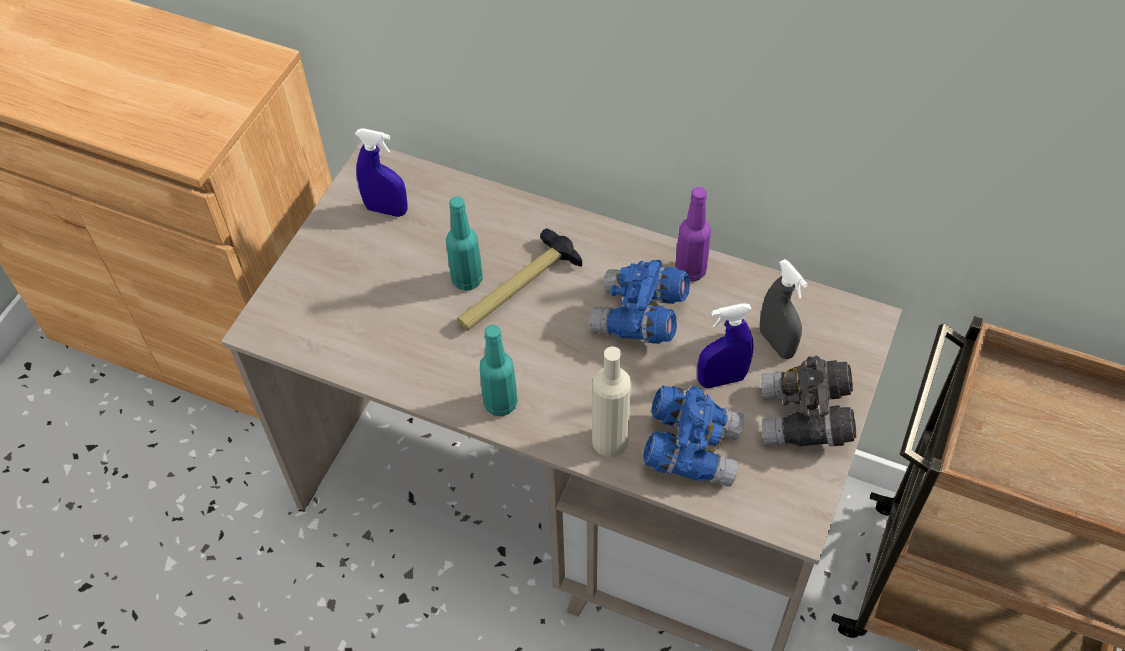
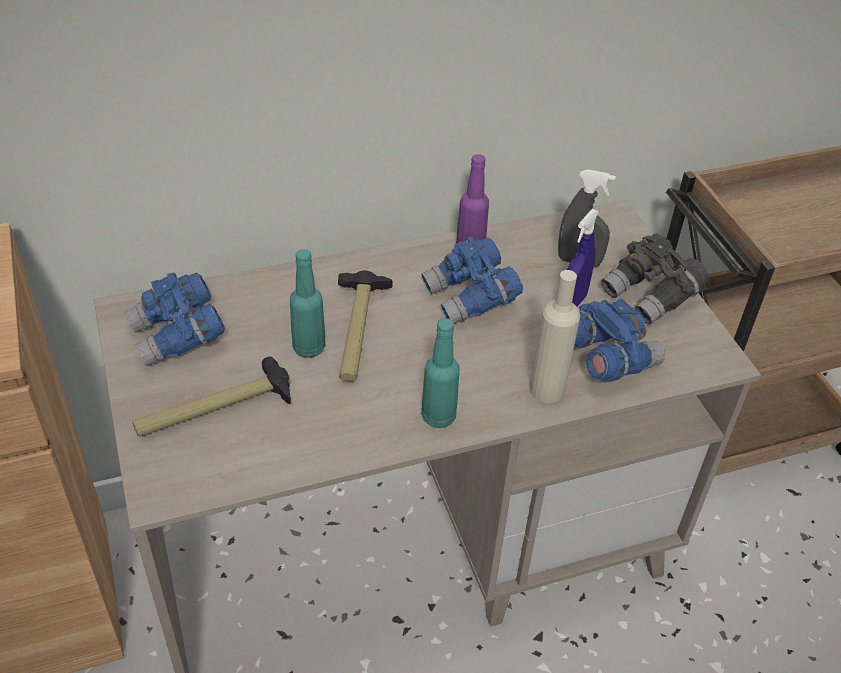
camera: 45 degrees left, 10 degrees down
blue spray bottle [355,128,407,217] -> blue binoculars [124,272,225,367]
none -> hammer [132,357,291,437]

